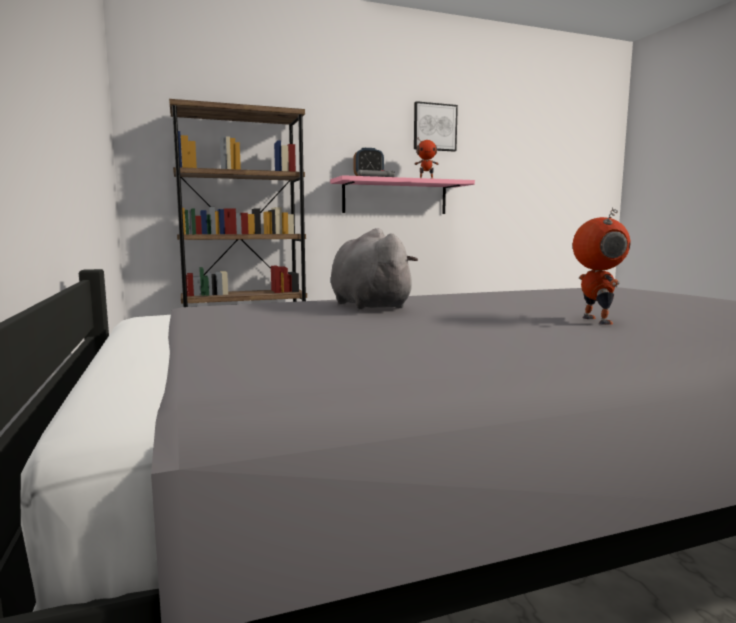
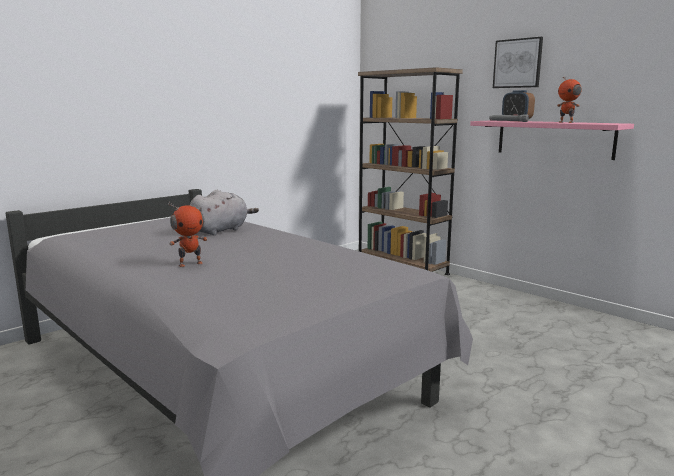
camera: 65 degrees right, 5 degrees up
picture [414,101,458,152] -> picture moved to [493,37,543,88]

